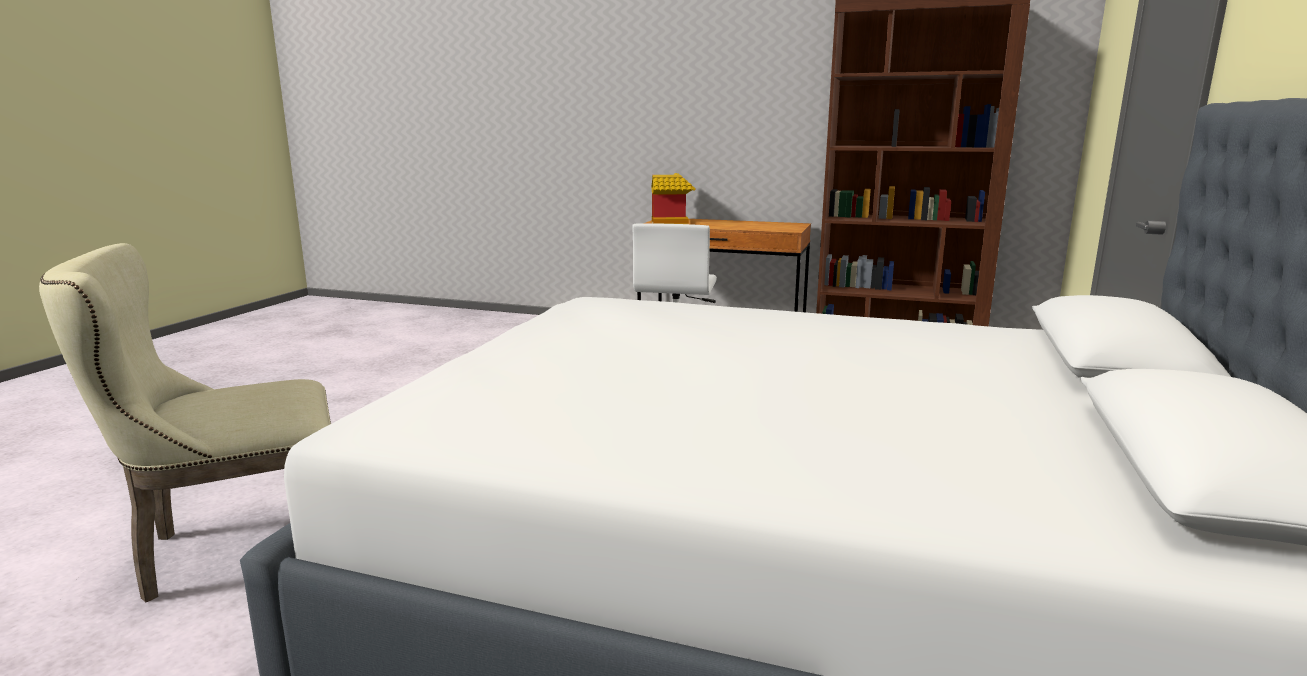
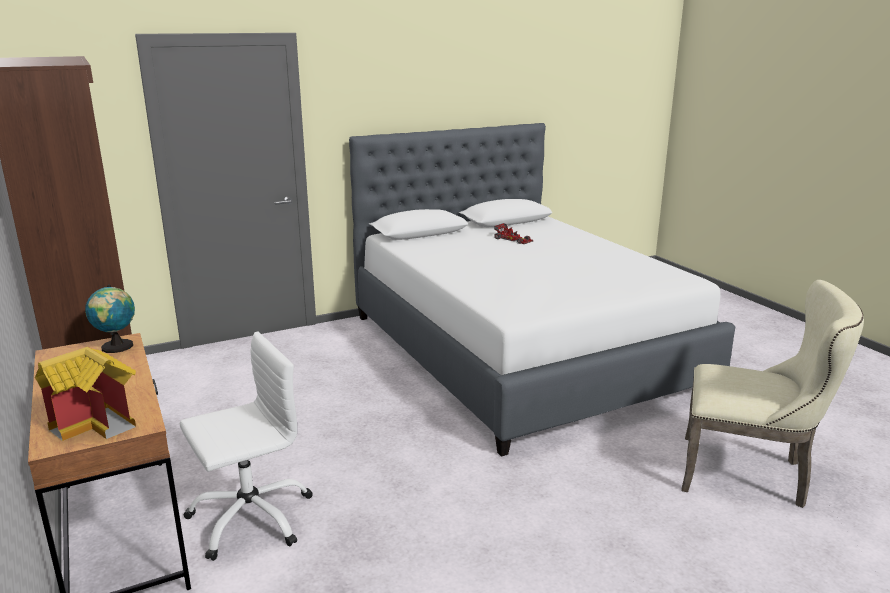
camera: 135 degrees left, 5 degrees up
none -> globe [85,285,135,353]
none -> toy car [494,223,533,244]

